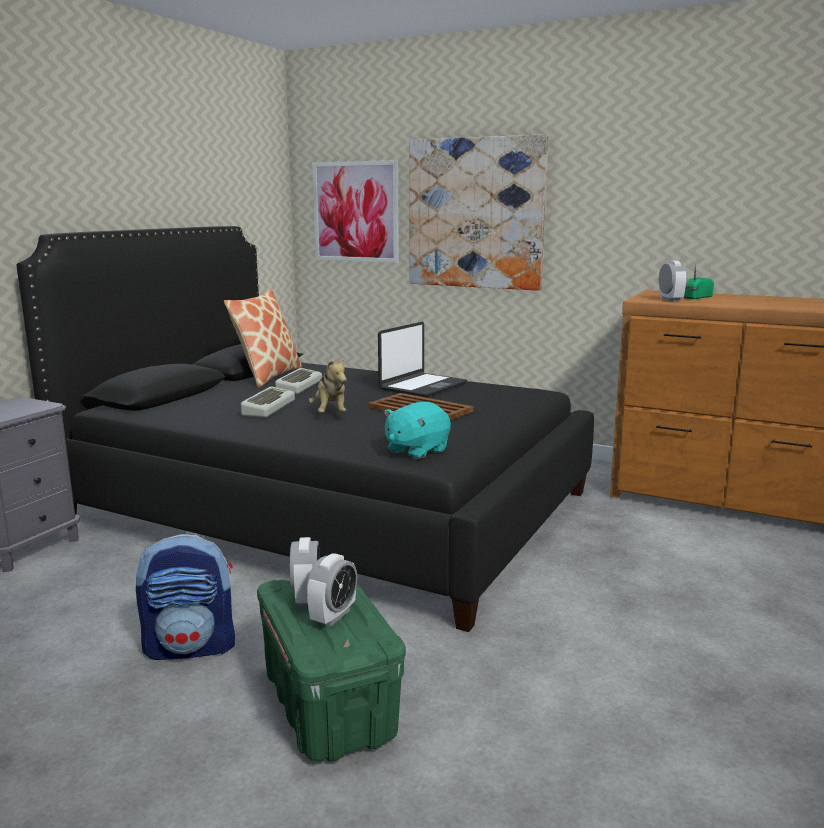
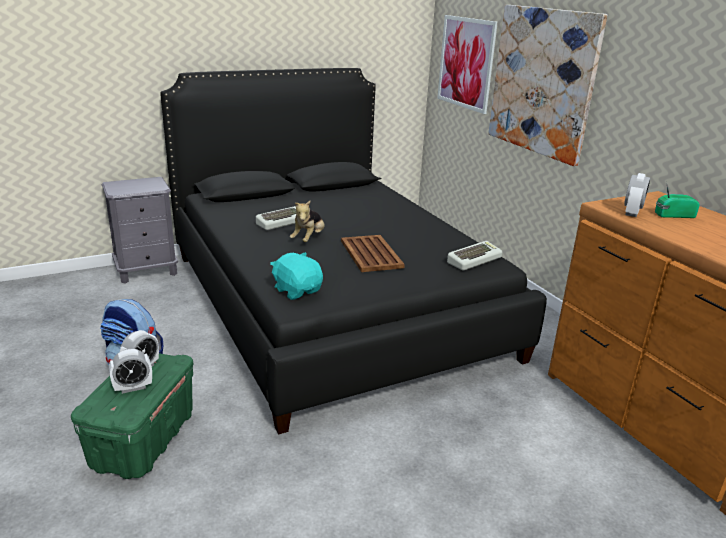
camera: 35 degrees right, 10 degrees up
pillow [224,289,302,388] -> none
keyboard [275,368,322,394] -> keyboard moved to [447,241,502,271]
laptop [378,322,467,397] -> none
turquoise plush toy [384,402,451,459] -> turquoise plush toy turned 60 degrees clockwise [270,252,323,300]

